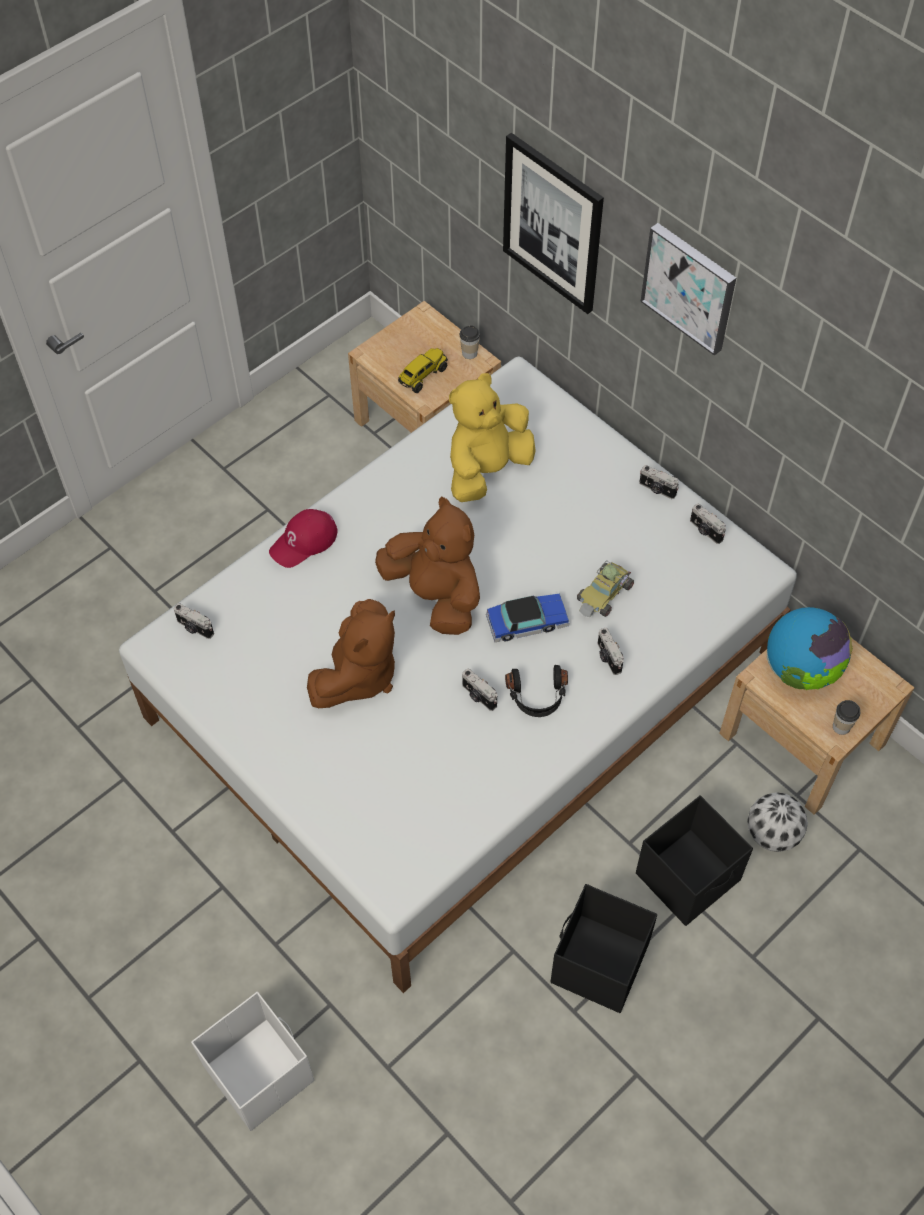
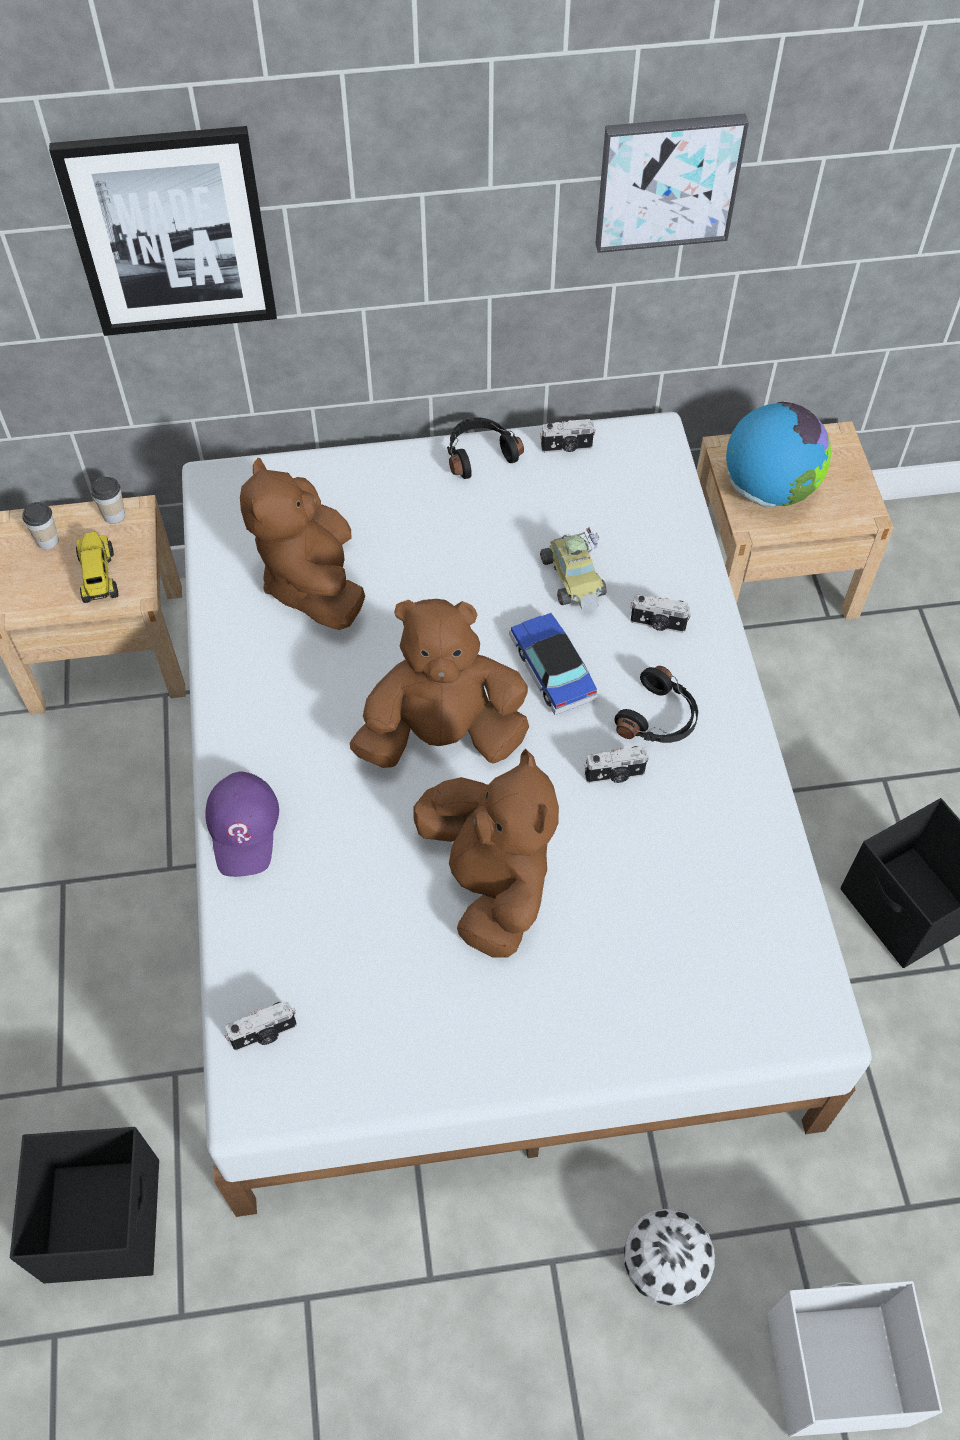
camera: 55 degrees left, 0 degrees up
red cap [269,509,338,568] -> purple cap [206,772,279,877]
yellow plush toy [449,373,536,502] -> brown plush toy [240,458,365,630]
toy car [486,594,570,642] -> toy car turned 45 degrees counterclockwise [509,613,598,715]
black storage box [636,795,753,926] -> black storage box moved to [10,1127,159,1284]
camera [639,465,679,499] -> black headphones [447,417,524,479]
picture [640,223,736,356] -> picture moved to [595,114,749,253]
football [747,792,808,852] -> football moved to [624,1208,715,1306]
cup [833,700,860,735] -> cup moved to [22,502,59,550]

